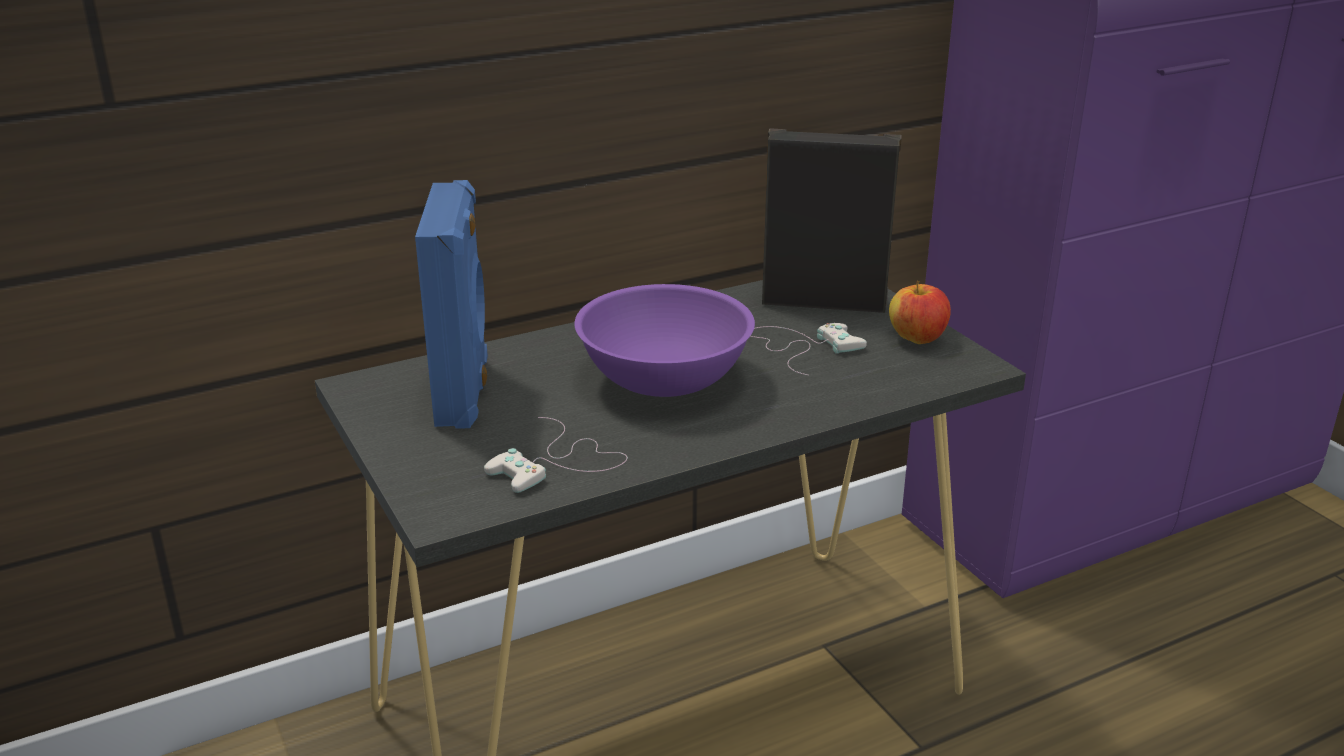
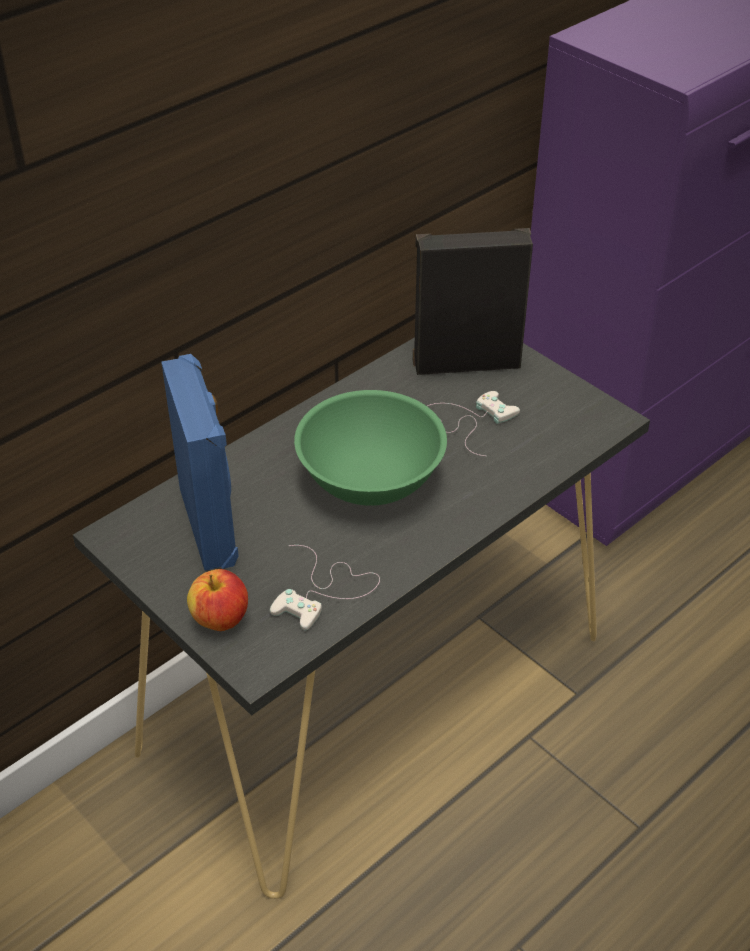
camera: 15 degrees left, 15 degrees up
purple bowl [574,284,755,397] -> green bowl [294,390,447,506]
apple [889,281,951,344] -> apple moved to [187,569,248,631]

